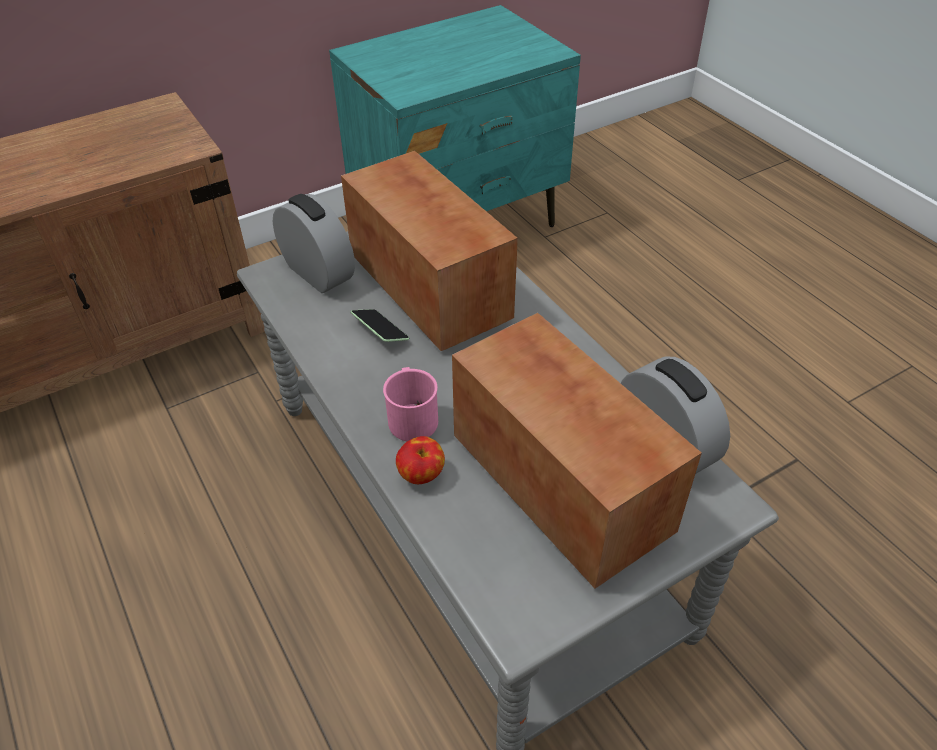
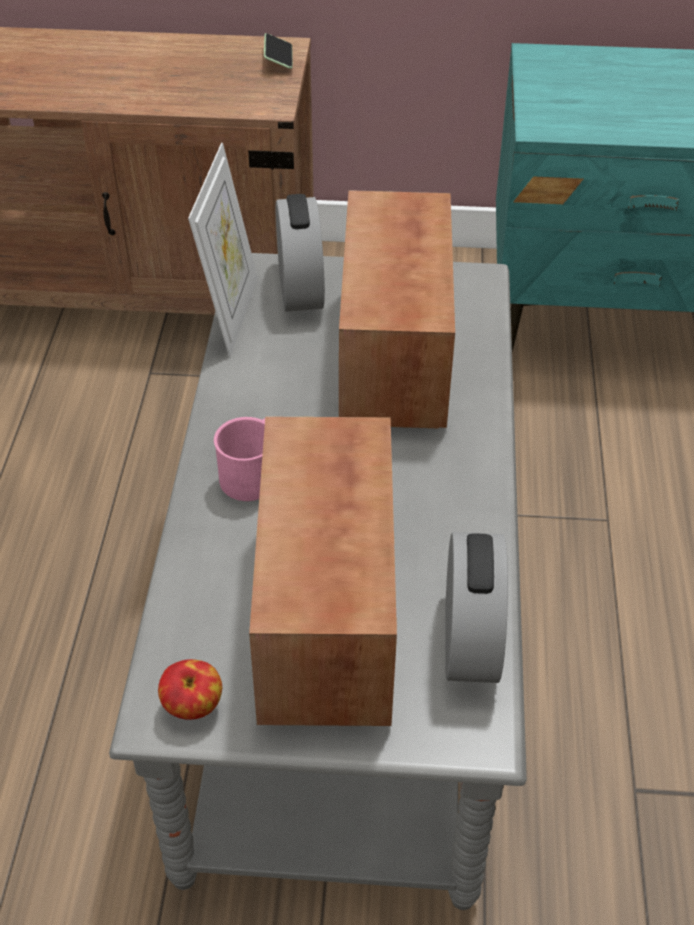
camera: 35 degrees right, 0 degrees up
phone [350,309,409,342] -> phone moved to [264,33,293,69]
apple [396,436,445,484] -> apple moved to [158,659,222,720]
none -> picture frame [188,143,258,357]

